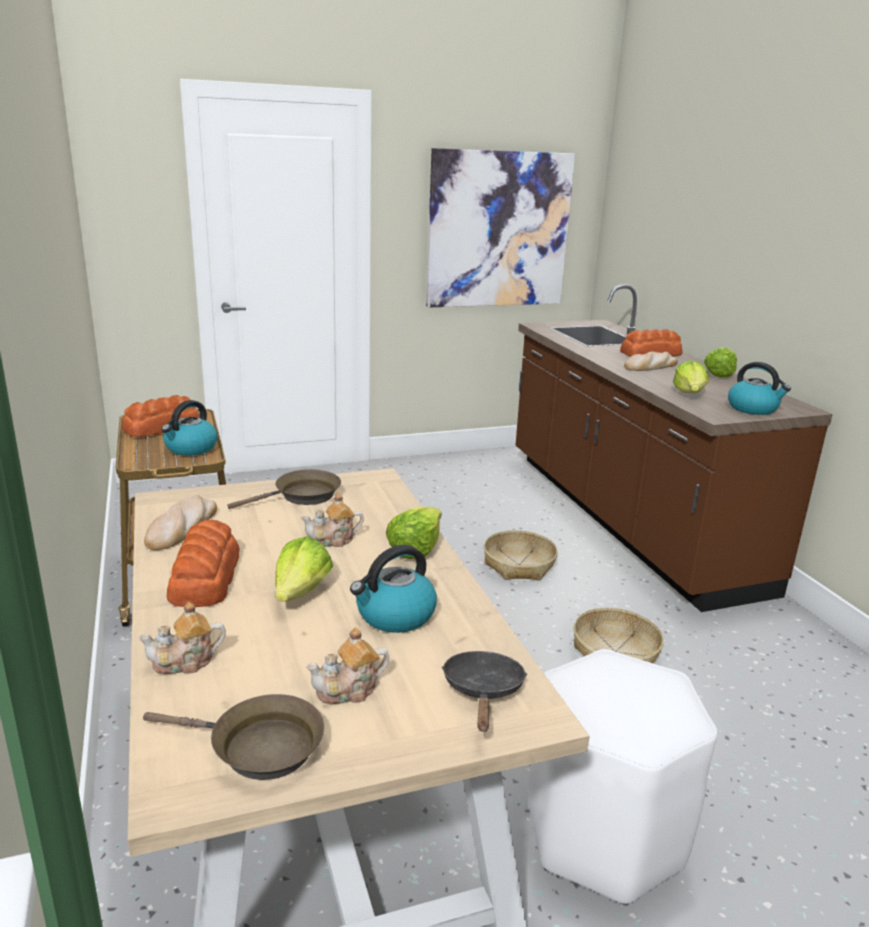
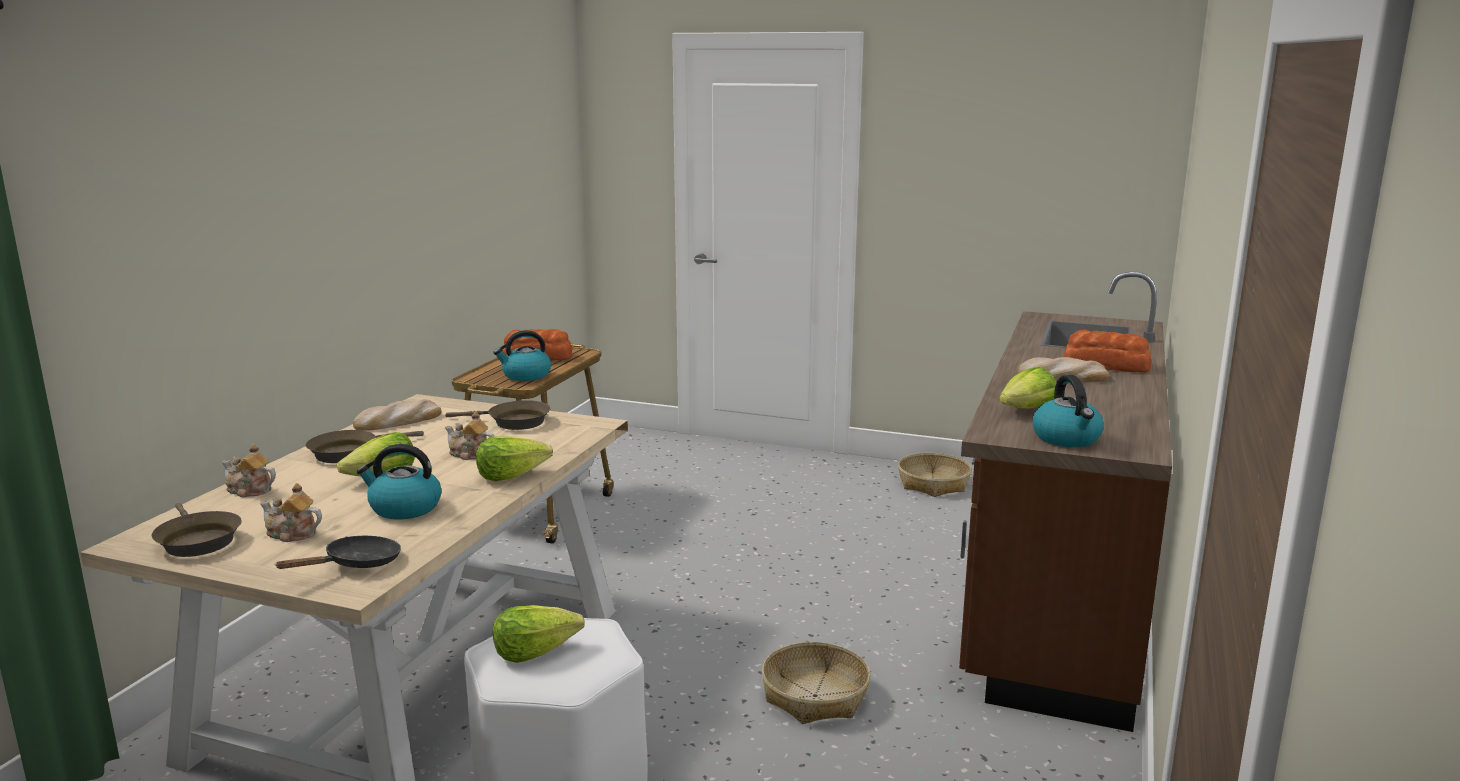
camera: 40 degrees right, 5 degrees down
bread [167,520,240,607] -> brown frying pan [305,430,424,463]
picture [426,148,575,308] -> none
basket [484,530,558,581] -> basket moved to [898,453,972,497]
lettuce [704,348,737,377] -> lettuce moved to [493,605,585,663]

